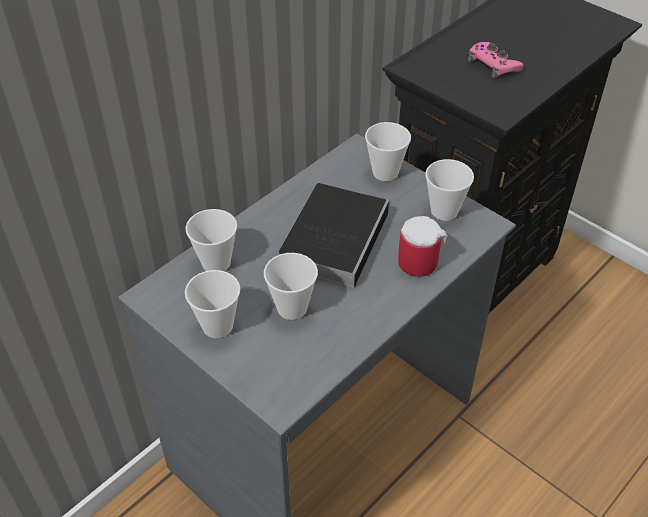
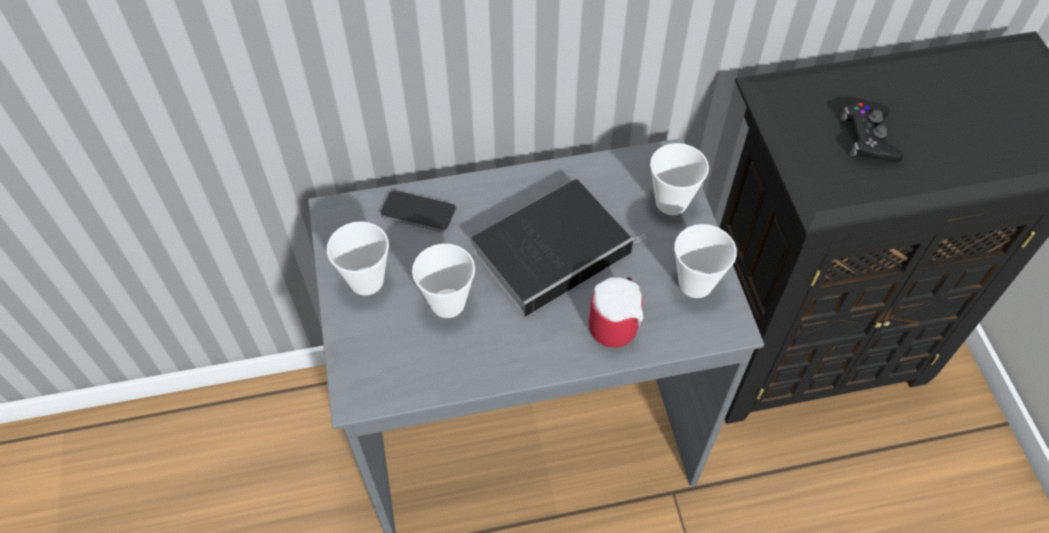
camera: 35 degrees right, 10 degrees up
cup [185,209,237,271] -> phone [381,190,456,232]
pink game controller [468,42,523,78] -> black game controller [841,101,903,163]

